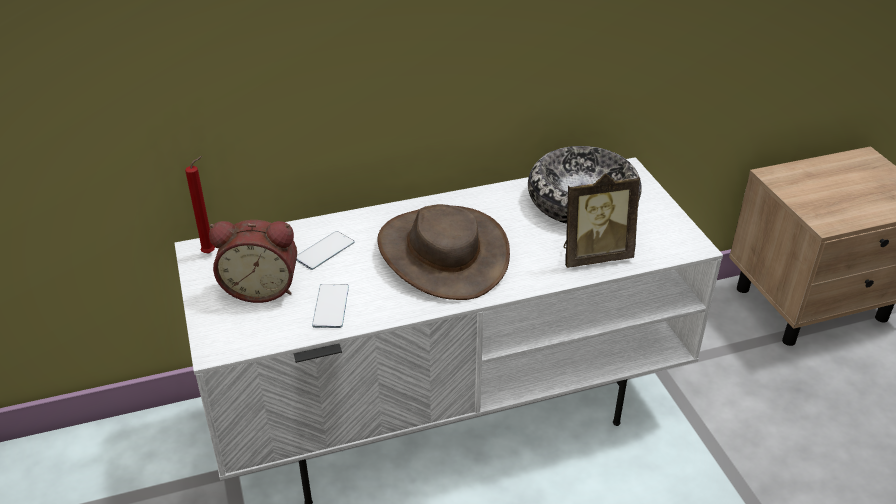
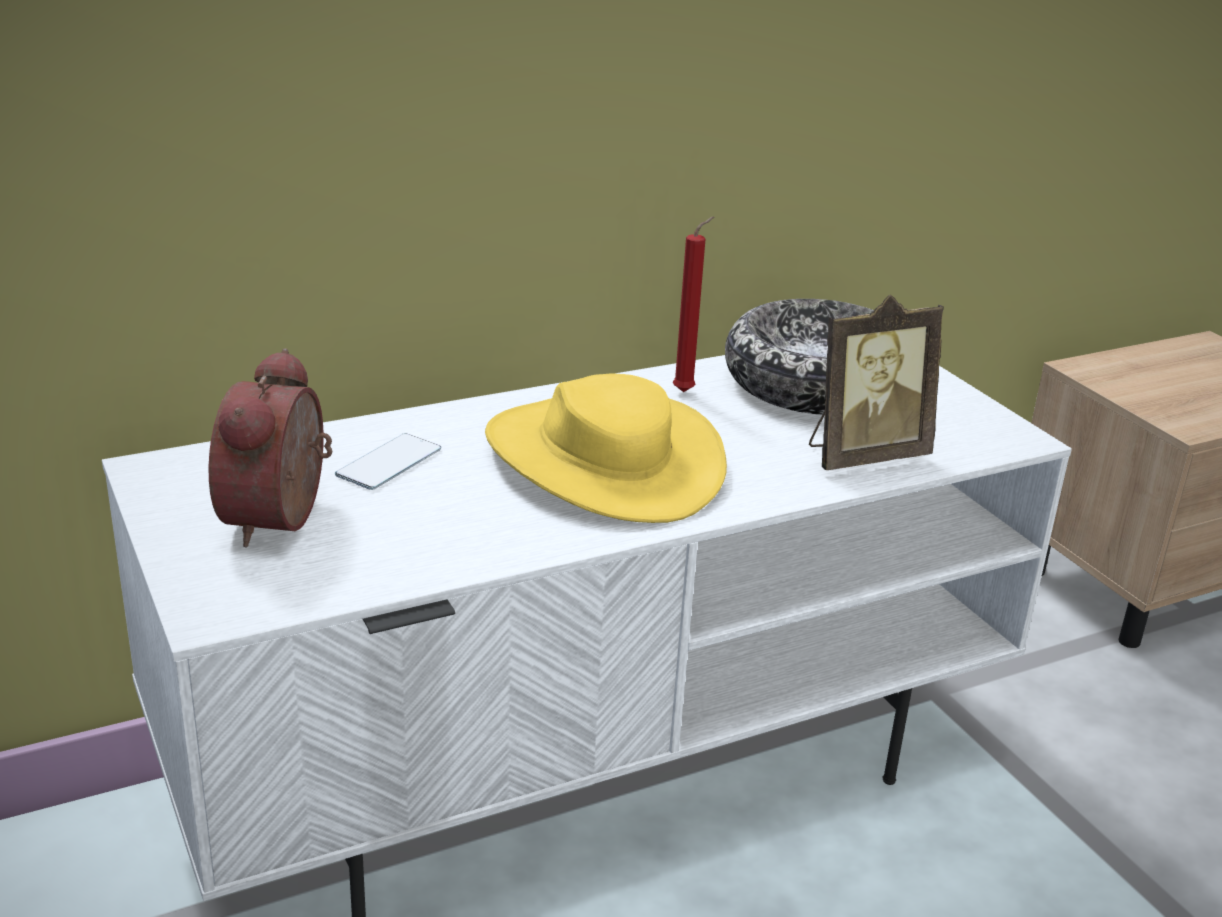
camera: 10 degrees left, 10 degrees down
red candle [185,156,215,253] -> red candle moved to [673,216,714,392]
alarm clock [209,220,297,303] -> alarm clock turned 105 degrees clockwise [209,348,332,548]
phone [312,284,349,328] -> none
brown hat [377,204,510,300] -> yellow hat [485,374,727,523]

